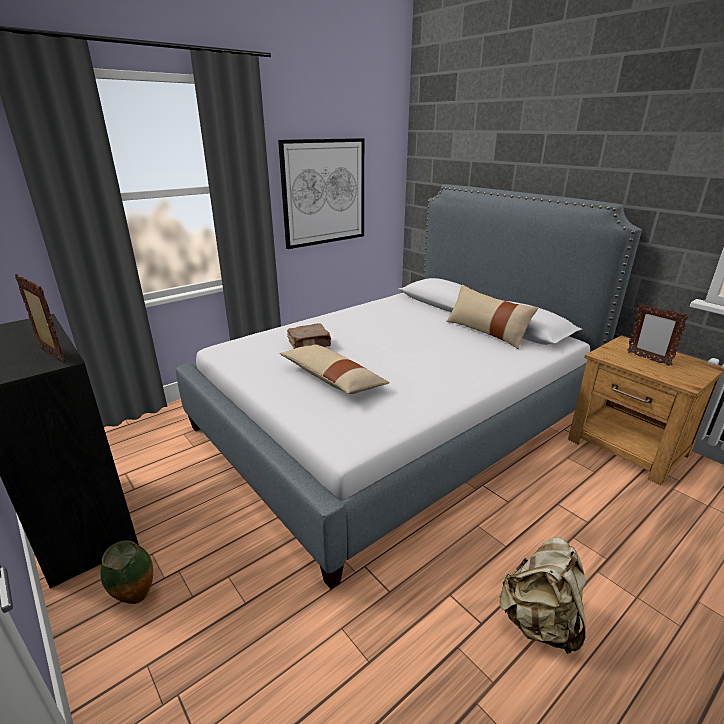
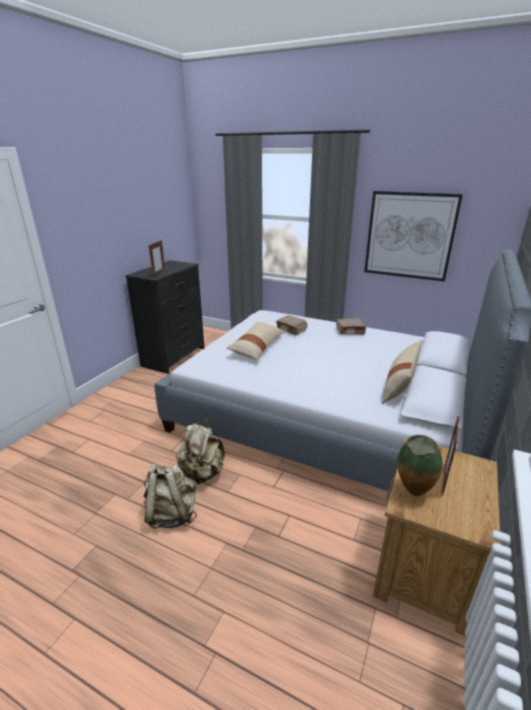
camera: 65 degrees right, 0 degrees up
vase [100,540,153,604] -> vase moved to [397,435,443,496]
none -> beige backpack [176,419,225,484]
none -> brown book [336,318,366,334]

